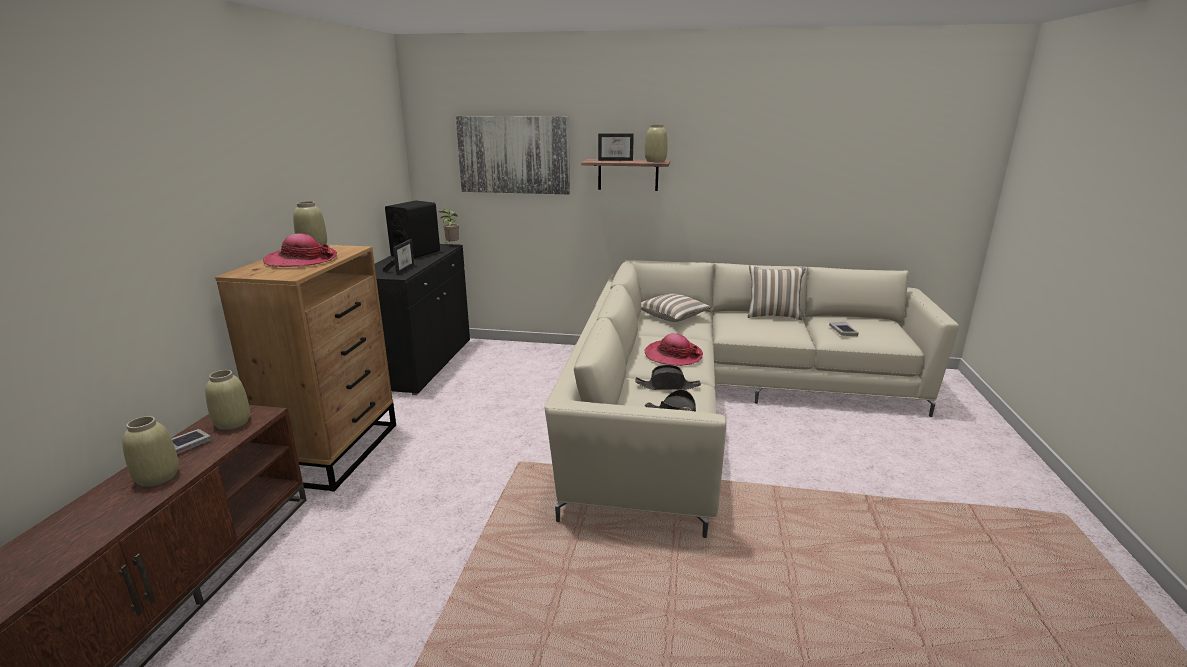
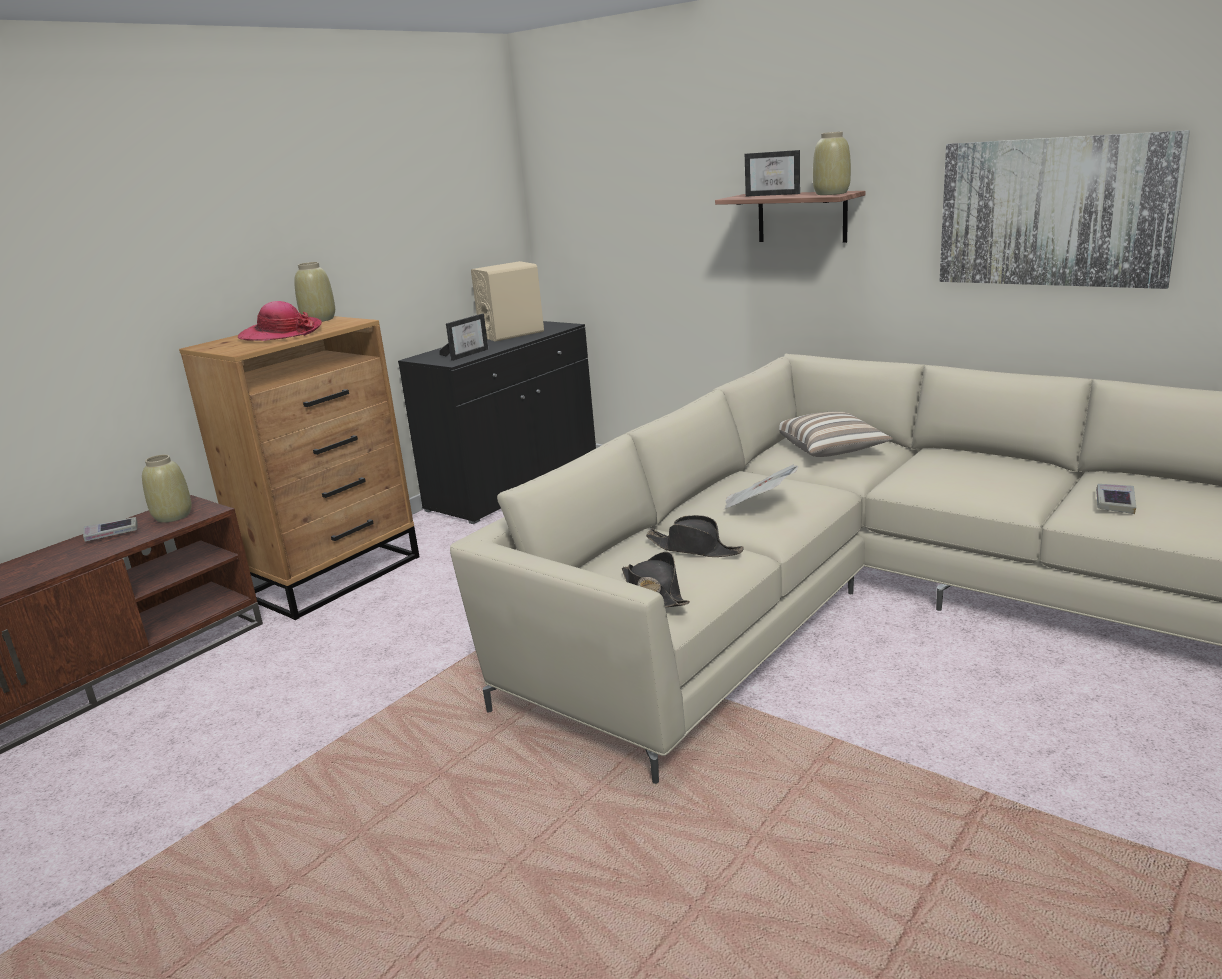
camera: 30 degrees right, 0 degrees up
beige vase [122,416,179,487] -> none
black speaker [385,200,440,258] -> beige speaker [471,261,544,342]
potted plant [439,209,459,244] -> none
picture [456,116,570,194] -> picture moved to [939,130,1190,289]
hat [645,333,703,366] -> newspaper [725,464,798,509]
pillow [748,265,806,320] -> none

